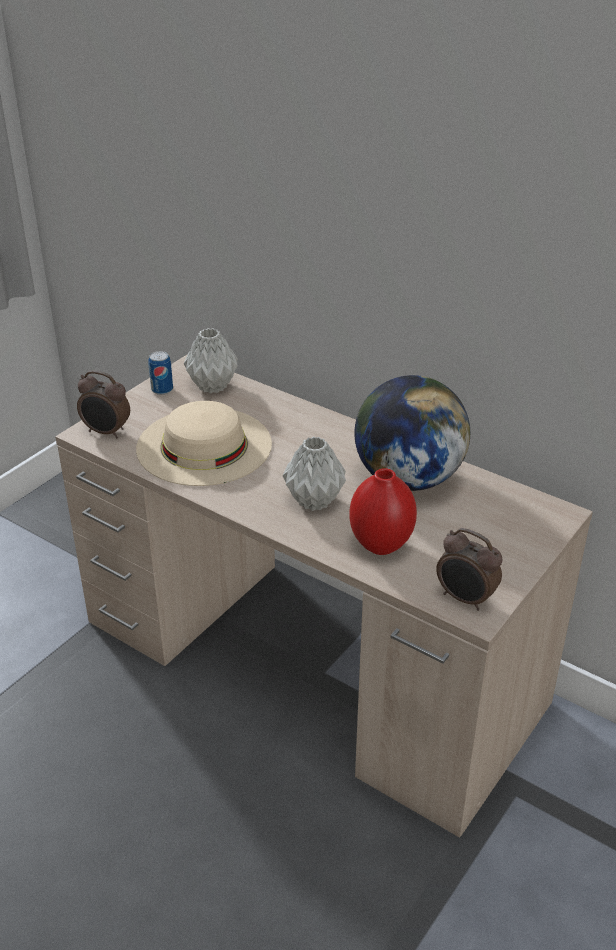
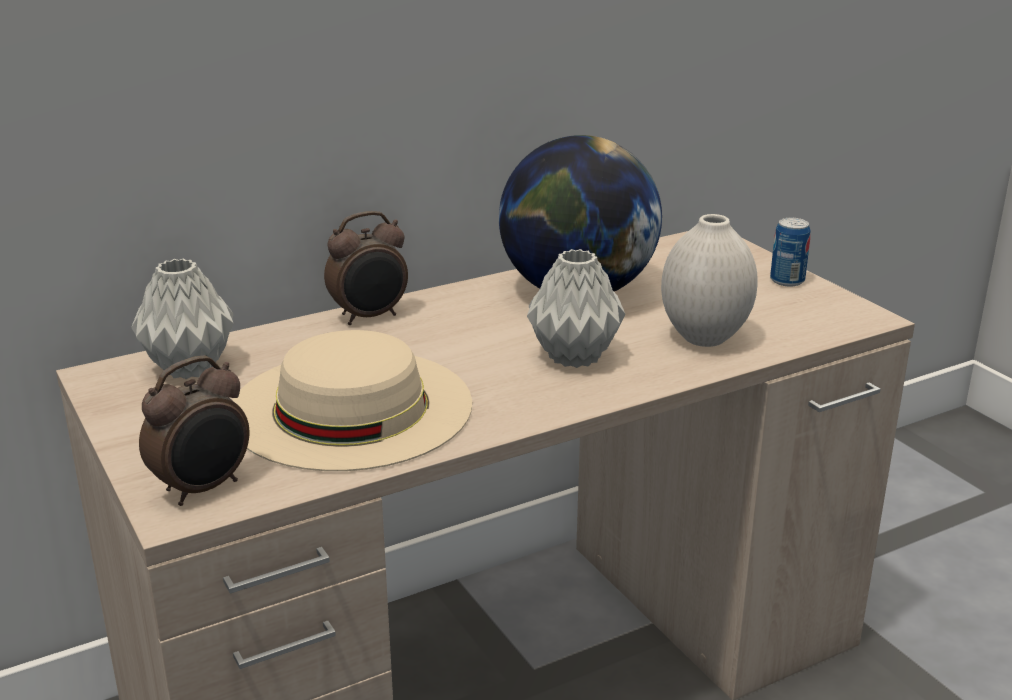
camera: 65 degrees left, 10 degrees down
can [149,351,173,395] -> can moved to [770,218,810,286]
red vase [349,468,417,555] -> white vase [661,214,758,347]
alarm clock [436,528,502,611] -> alarm clock moved to [324,211,408,325]

